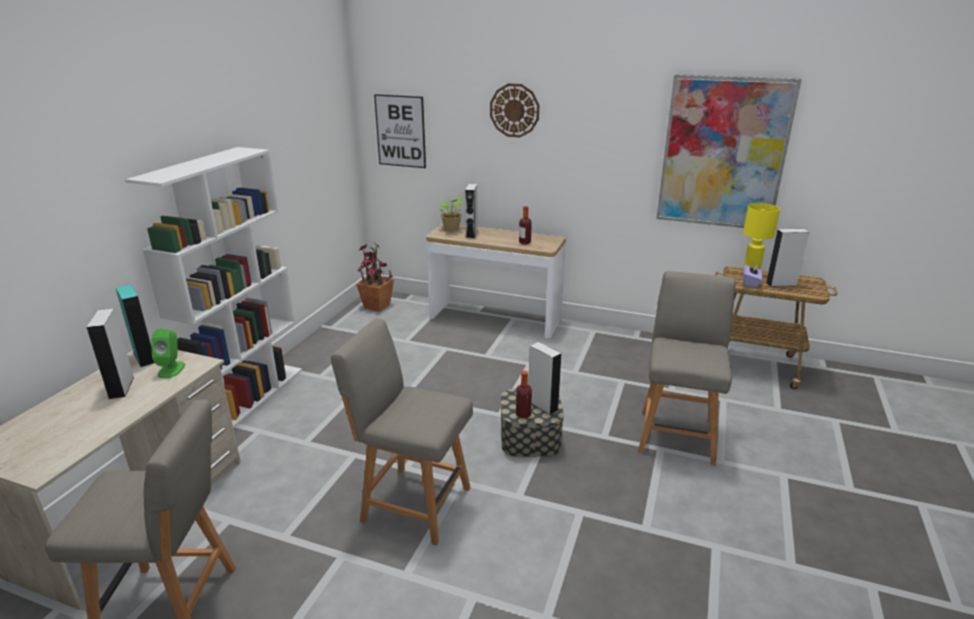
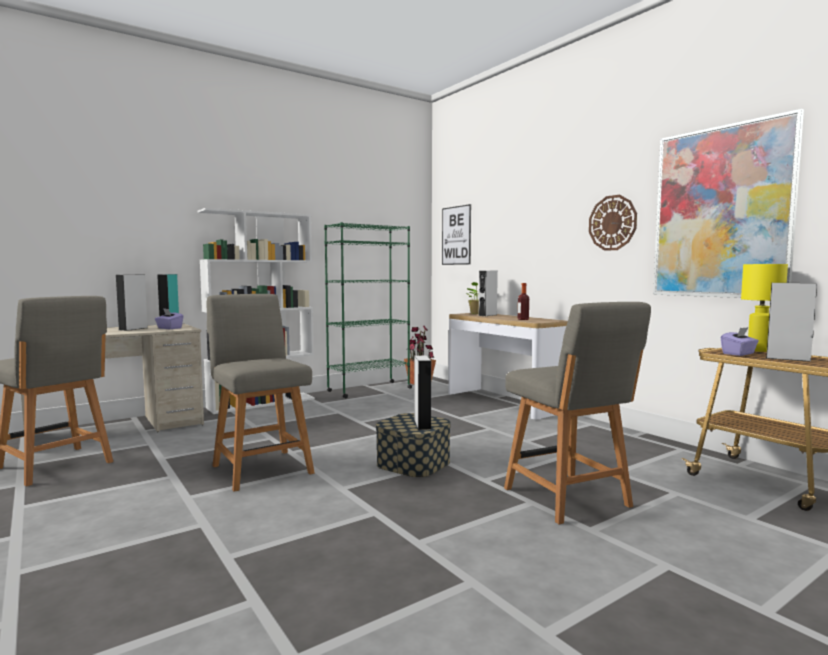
camera: 35 degrees right, 20 degrees down
green speaker [151,328,185,378] -> purple tissue box [155,309,184,329]
wall clock [490,83,539,137] -> wall clock moved to [589,195,637,251]
bottle [516,371,532,418] -> none
grey chair [638,271,736,466] -> grey chair turned 105 degrees clockwise [504,302,651,524]
none -> green bookcase [324,222,412,398]

